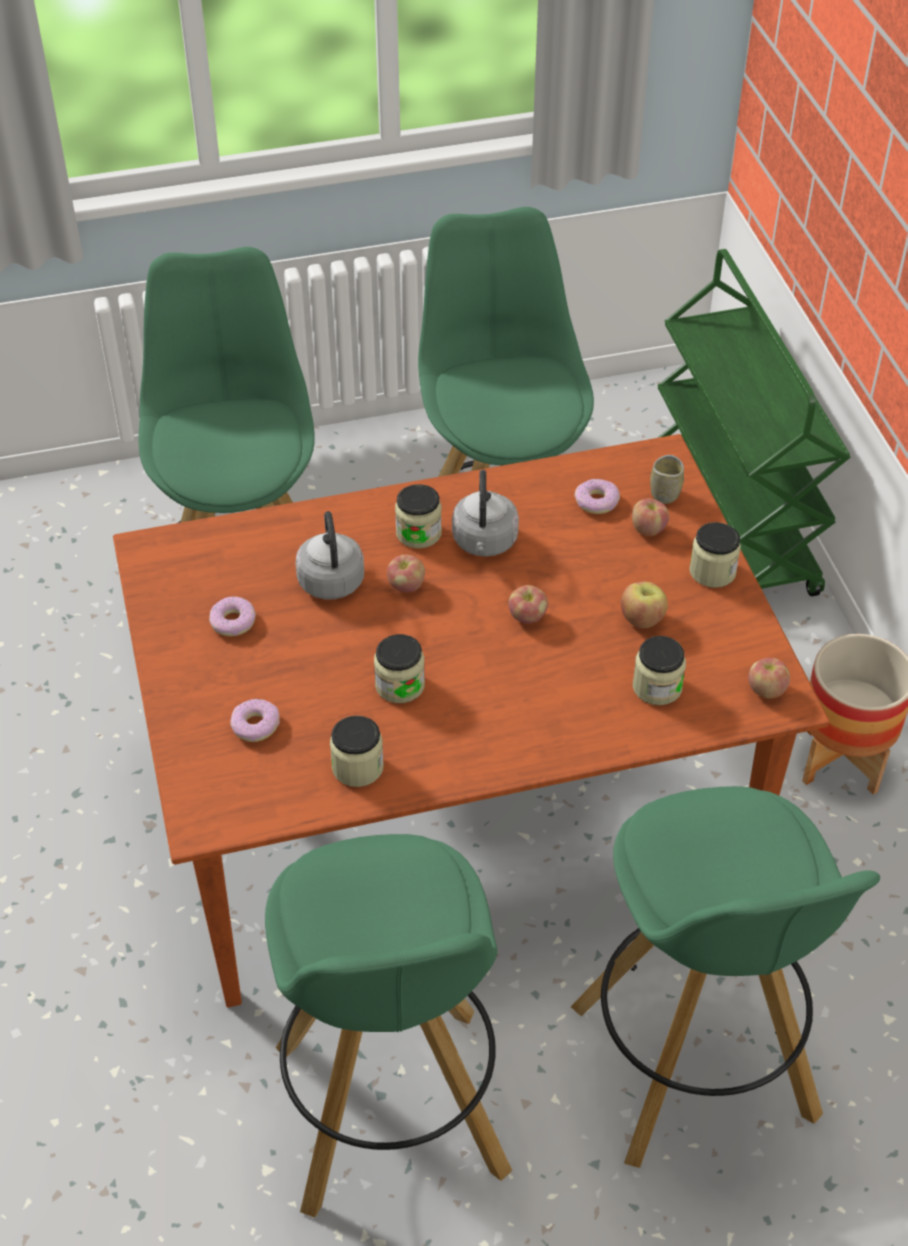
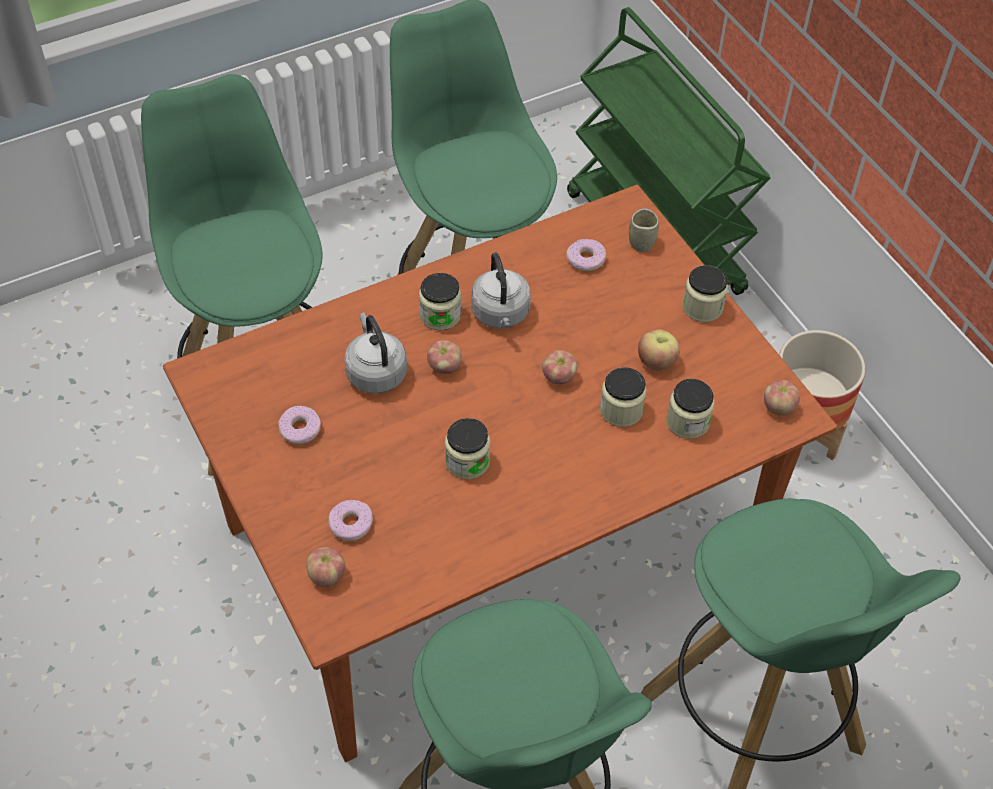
camera: 15 degrees left, 5 degrees up
jar [330,716,384,787] -> jar moved to [600,367,646,427]
apple [632,498,669,536] -> apple moved to [306,547,345,587]

